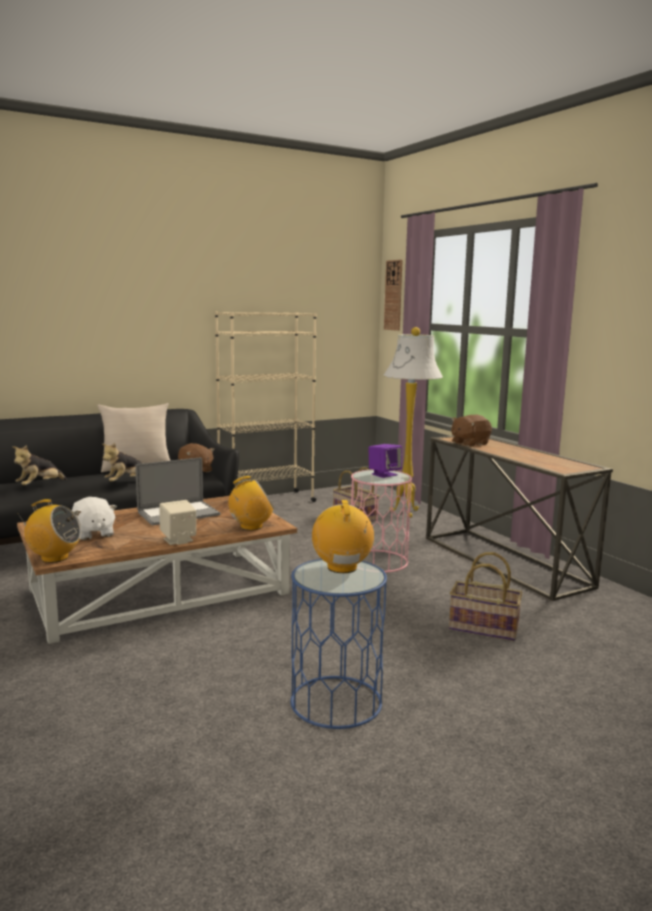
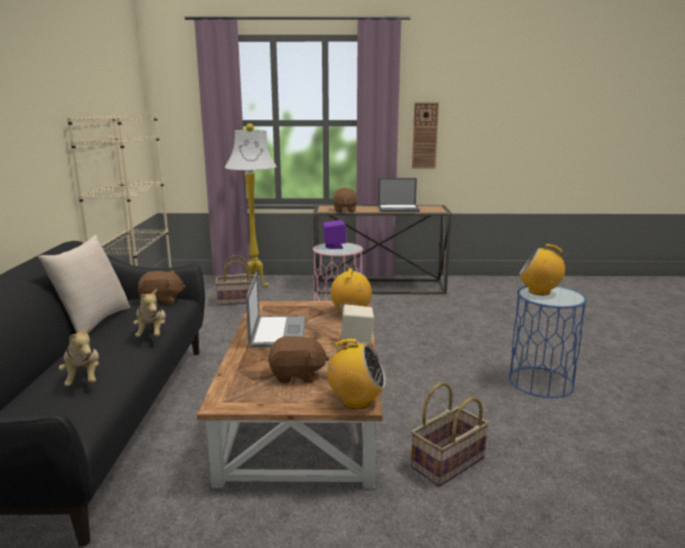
camera: 60 degrees left, 5 degrees up
radio [18,499,82,563] -> radio turned 60 degrees clockwise [323,339,386,409]
white plush toy [72,497,117,540] -> brown plush toy [268,335,329,383]
wall clock [384,260,403,331] -> wall clock moved to [412,102,439,168]
basket [449,552,523,641] -> basket moved to [411,382,489,486]
none -> laptop [378,178,420,212]

